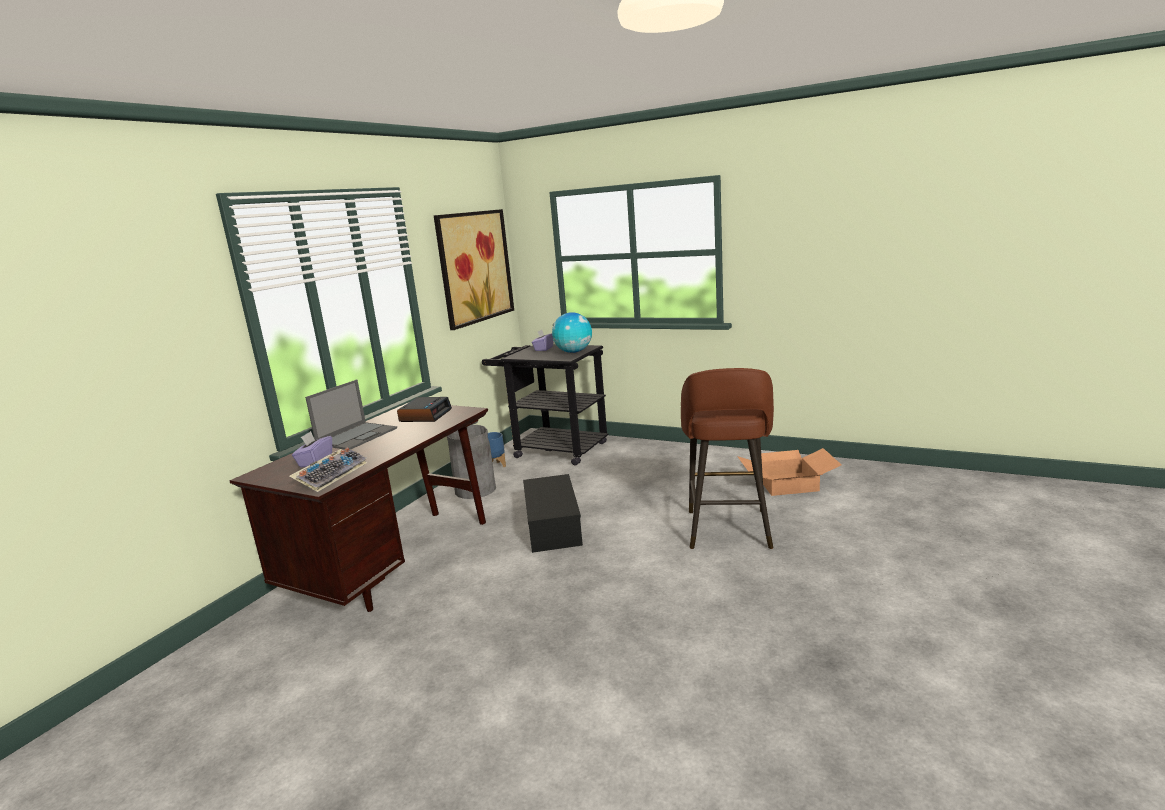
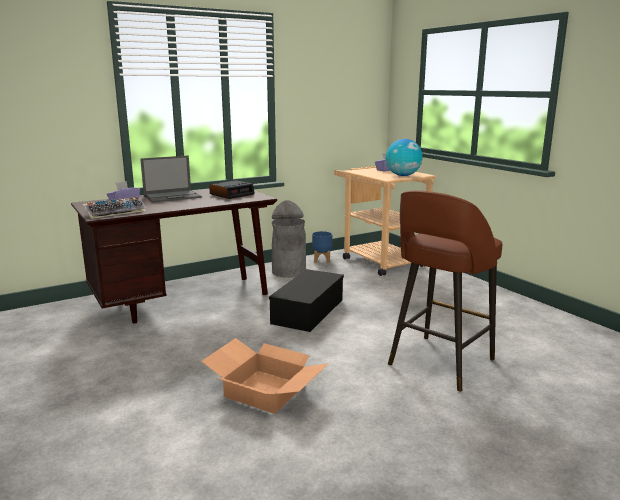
camera: 30 degrees right, 0 degrees up
picture [434,209,514,330] -> none
black cart [482,344,609,465] -> beige cart [334,166,436,276]
cardboard box [737,448,842,496] -> cardboard box moved to [201,338,329,414]

